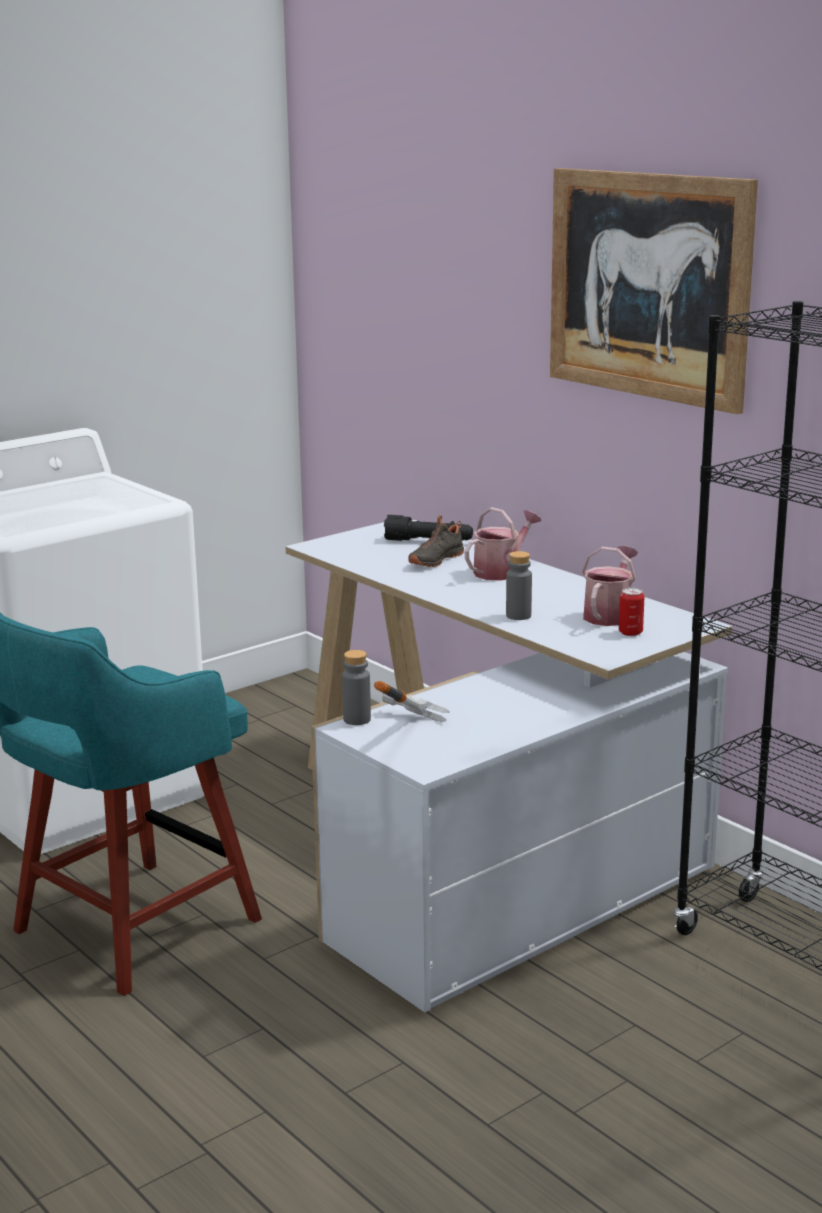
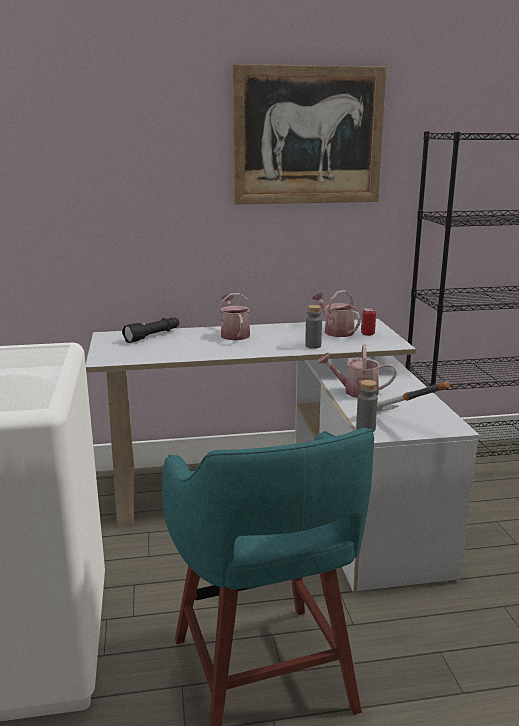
camera: 60 degrees left, 0 degrees up
black shoe [408,516,464,567] -> none
none -> watering can [317,344,397,398]

